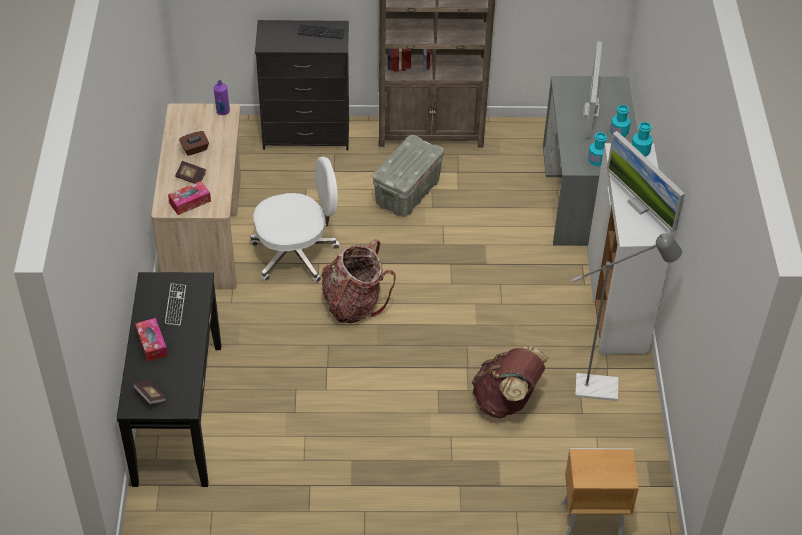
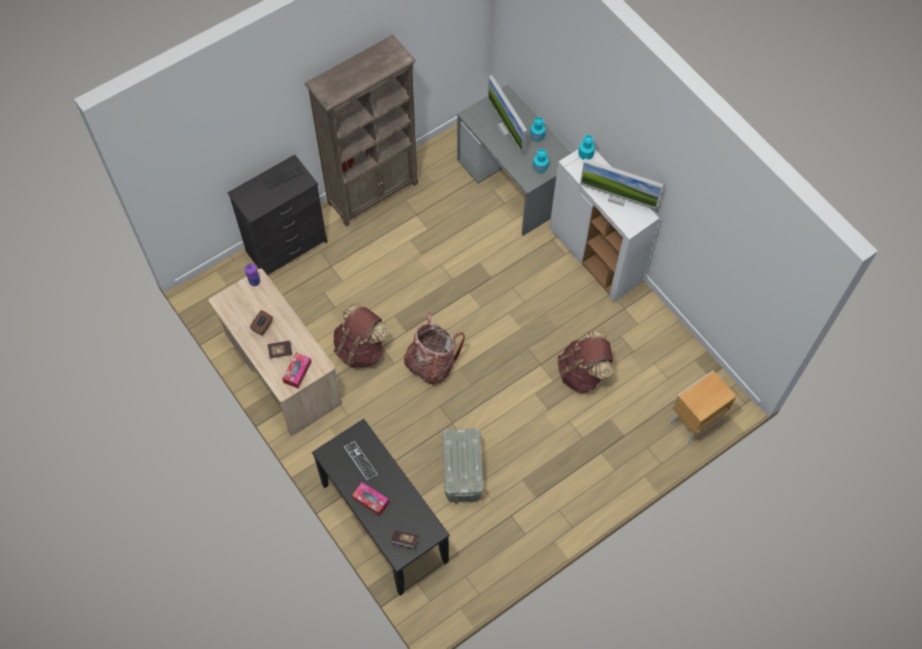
camera: 35 degrees left, 15 degrees up
white office chair [251,157,340,282] -> brown backpack [334,303,389,368]
grey storage box [373,135,444,217] -> grey storage box moved to [442,428,484,503]
grey floor lamp [572,234,682,401] -> none

